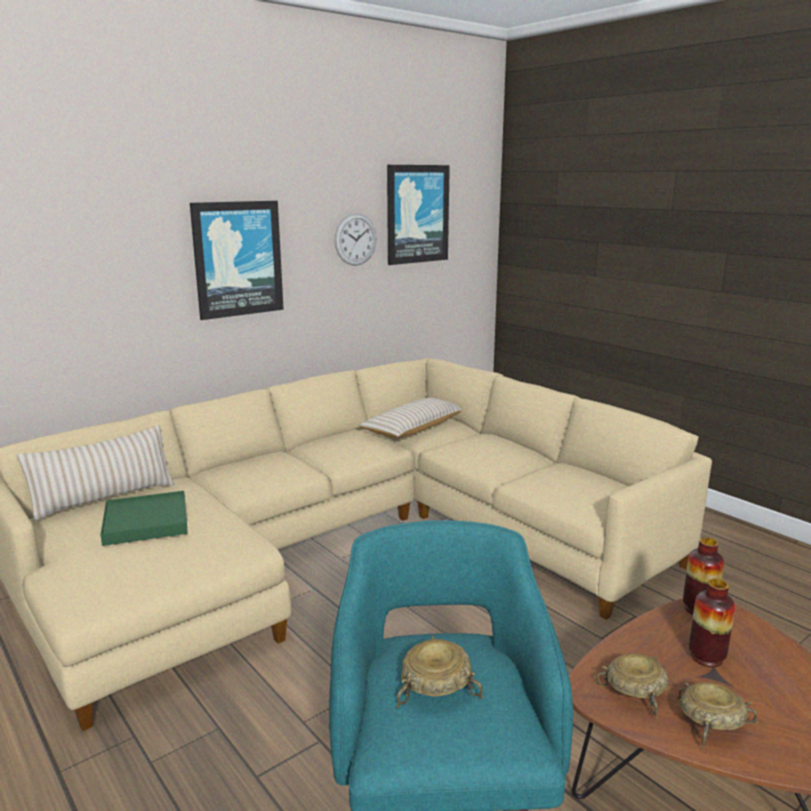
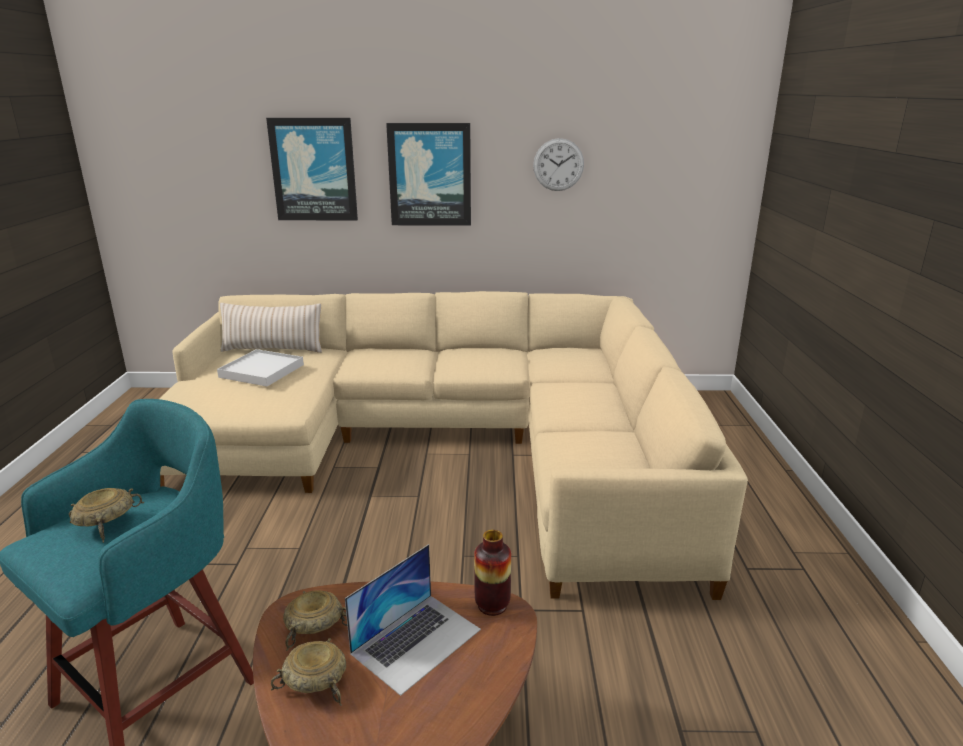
camera: 40 degrees right, 5 degrees up
green tray [100,491,188,546] -> white tray [217,349,304,387]
beige pillow [358,398,461,438] -> none
picture [387,165,450,265] -> picture moved to [266,118,358,220]
vase [689,578,735,667] -> laptop [345,544,481,696]

